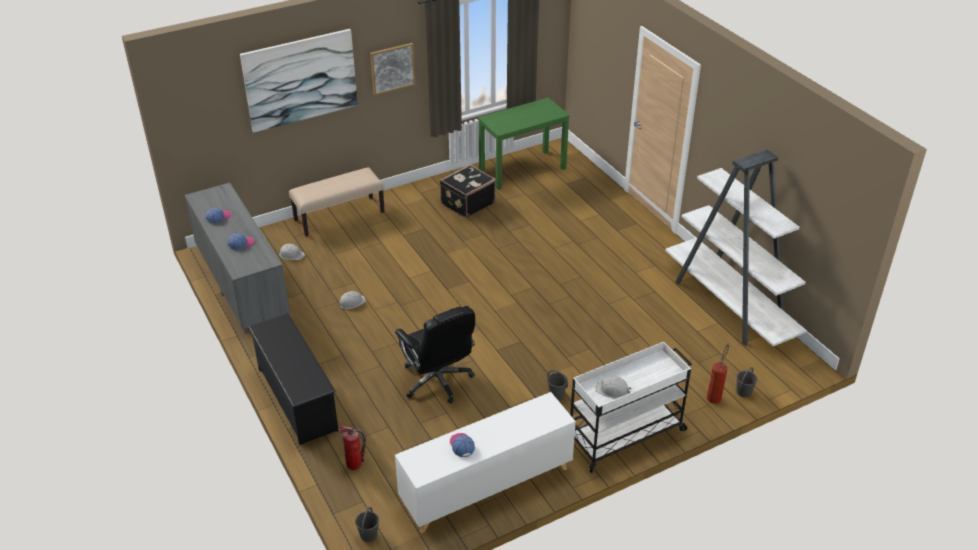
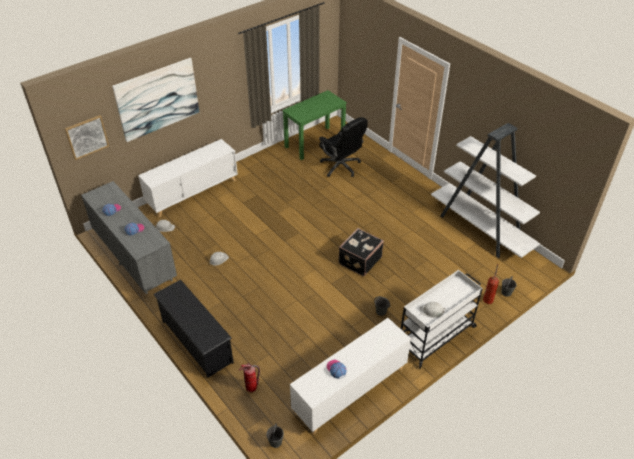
camera: 10 degrees left, 5 degrees up
beige bench [289,167,385,236] -> white cabinet [138,139,238,217]
picture [370,43,416,95] -> picture moved to [65,115,109,160]
black office chair [395,306,475,404] -> black office chair moved to [319,117,368,177]
black suitcase [440,164,496,218] -> black suitcase moved to [338,228,384,276]

